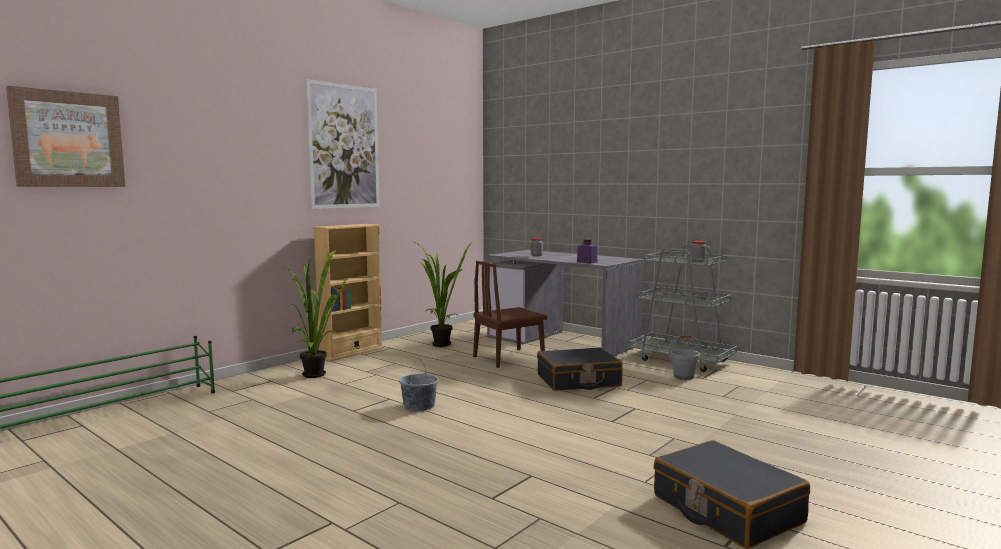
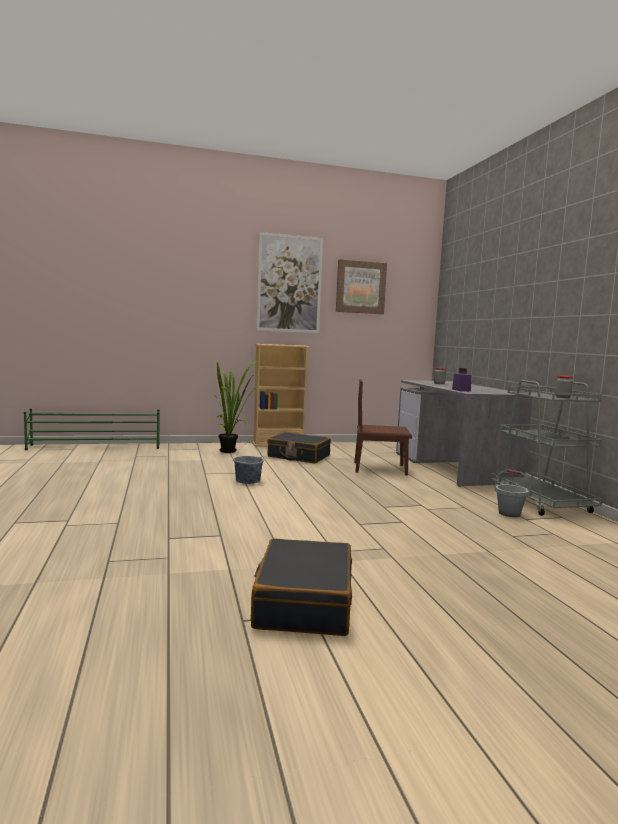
camera: 35 degrees right, 0 degrees up
picture [6,86,125,187] -> picture moved to [336,259,387,314]
potted plant [414,242,471,347] -> none
black suitcase [537,348,623,391] -> black suitcase moved to [267,432,331,463]

